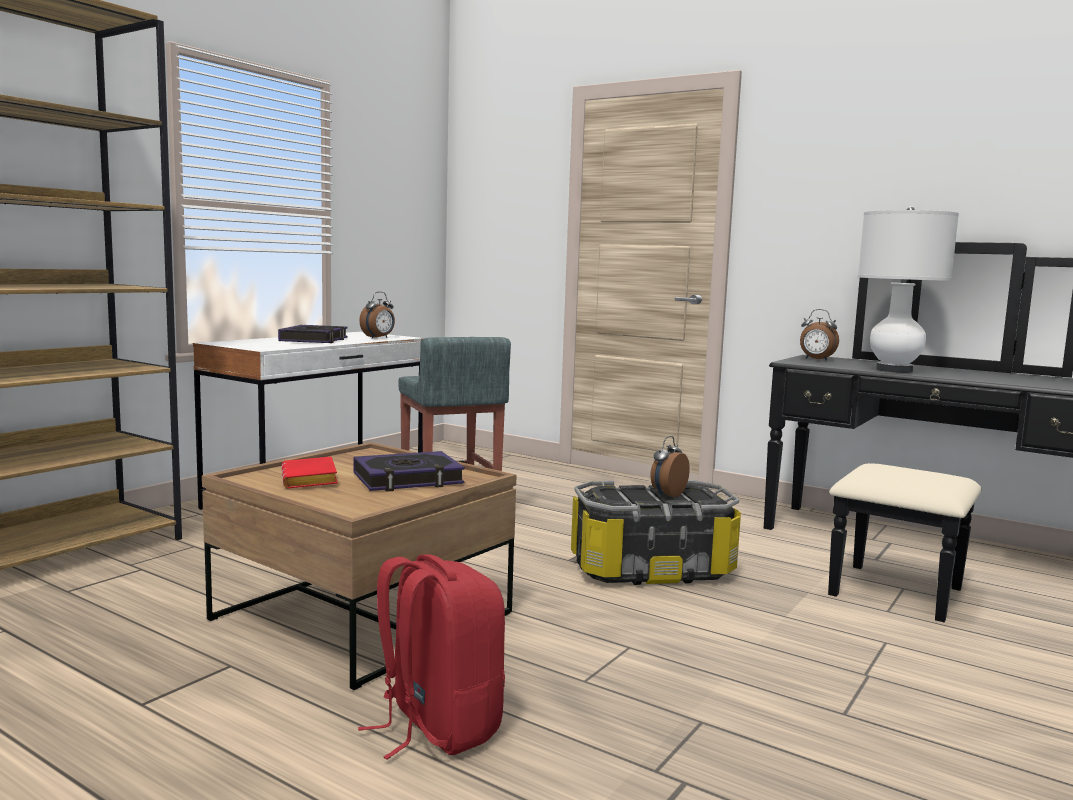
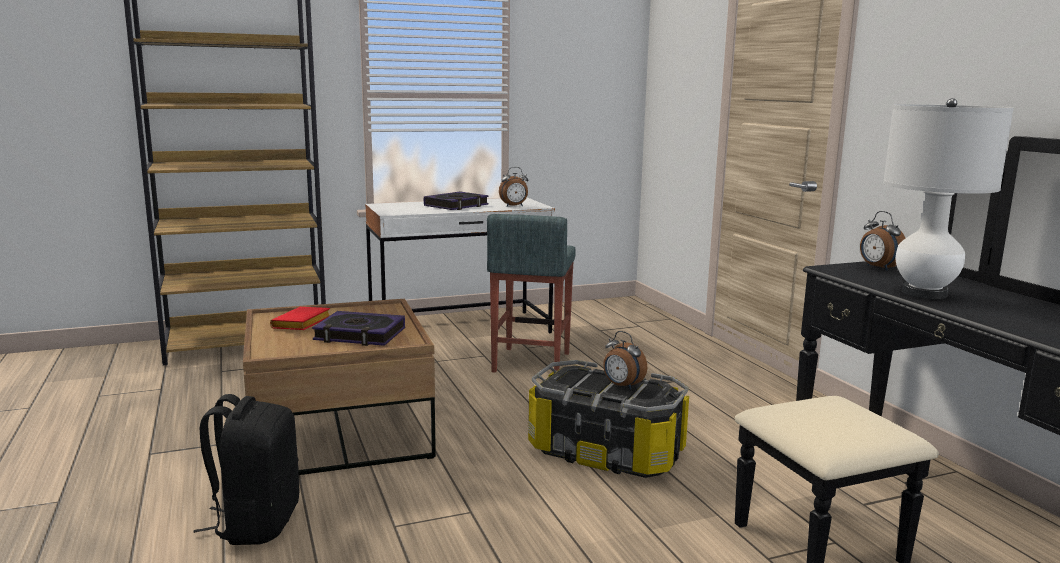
camera: 35 degrees right, 5 degrees up
red backpack [358,554,505,759] -> black backpack [194,394,300,545]
alarm clock [650,436,690,497] -> alarm clock turned 120 degrees counterclockwise [603,331,647,390]

